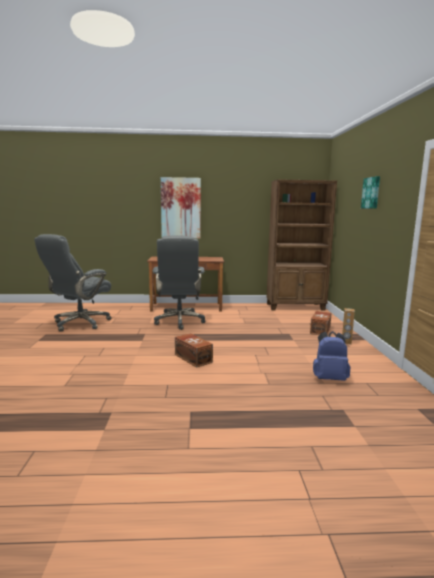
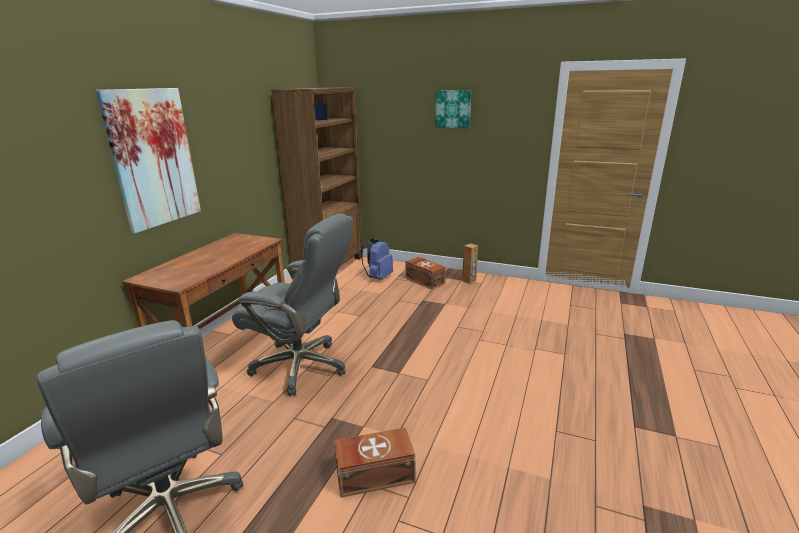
camera: 65 degrees left, 10 degrees up
brown storage box [175,333,213,368] -> brown storage box moved to [334,427,415,498]
blue backpack [313,331,351,381] -> blue backpack moved to [361,238,393,280]

